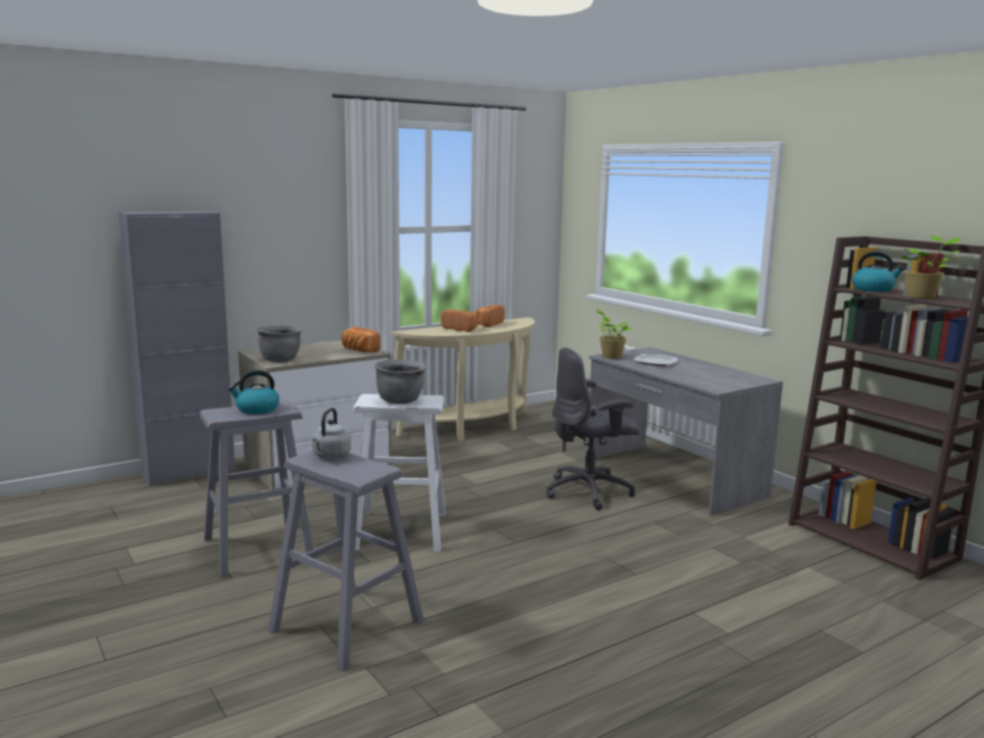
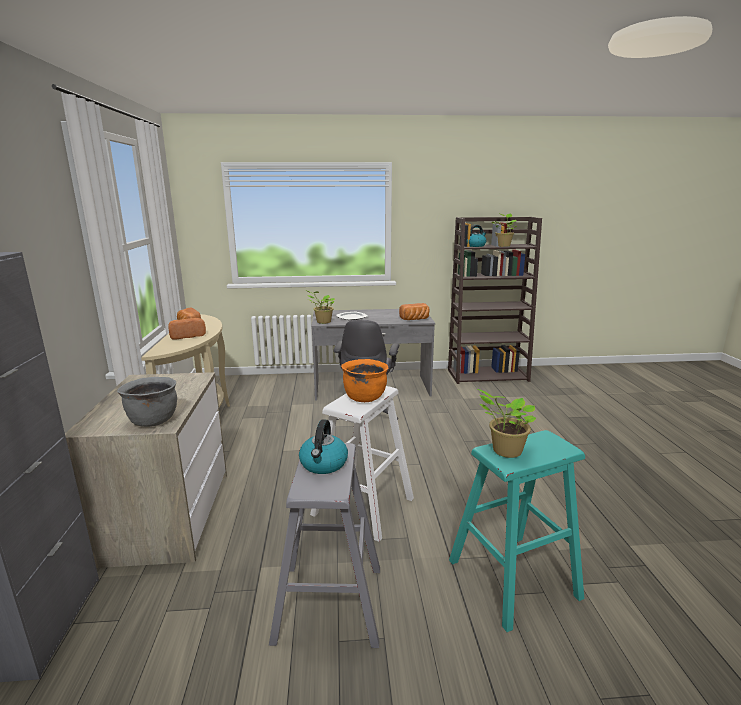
camera: 60 degrees left, 5 degrees up
grey stool [268,451,424,672] -> turquoise stool [449,430,585,632]
grey kettle [312,408,351,458] -> potted plant [478,389,536,458]
bread [341,327,381,352] -> bread moved to [399,303,430,320]
grey cooking pot [374,360,426,404] -> orange cooking pot [341,359,388,402]

